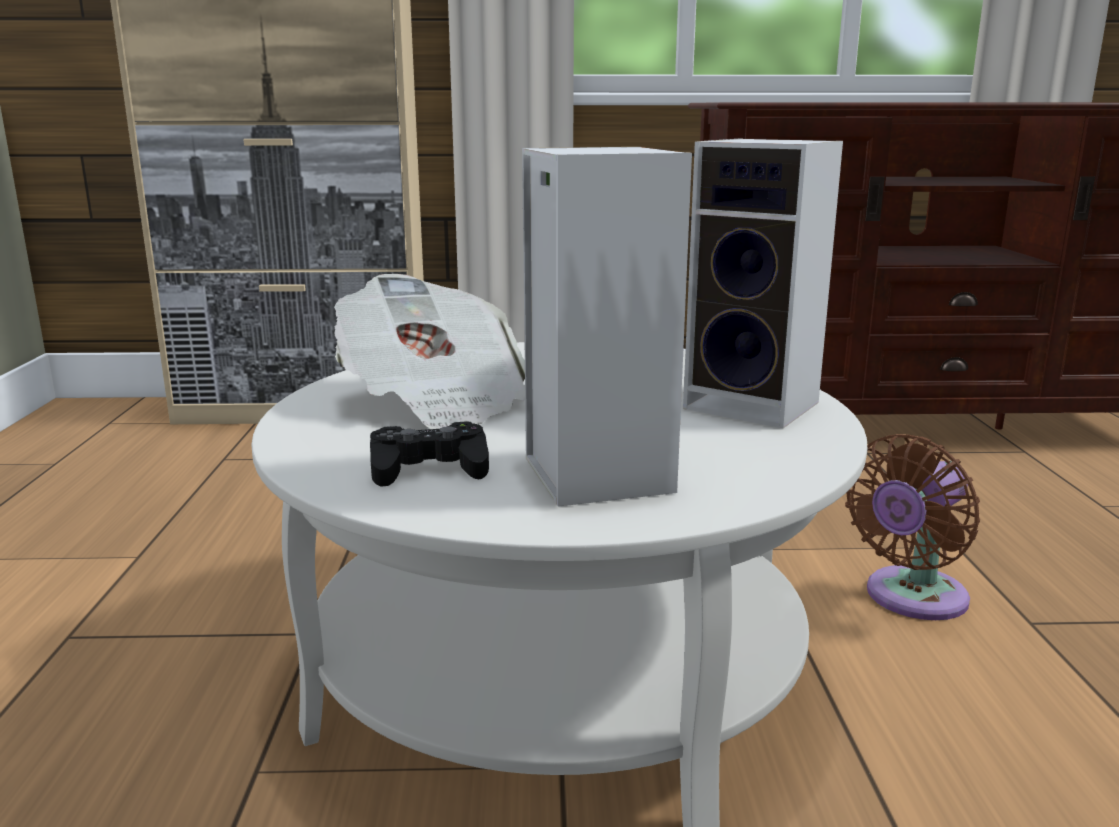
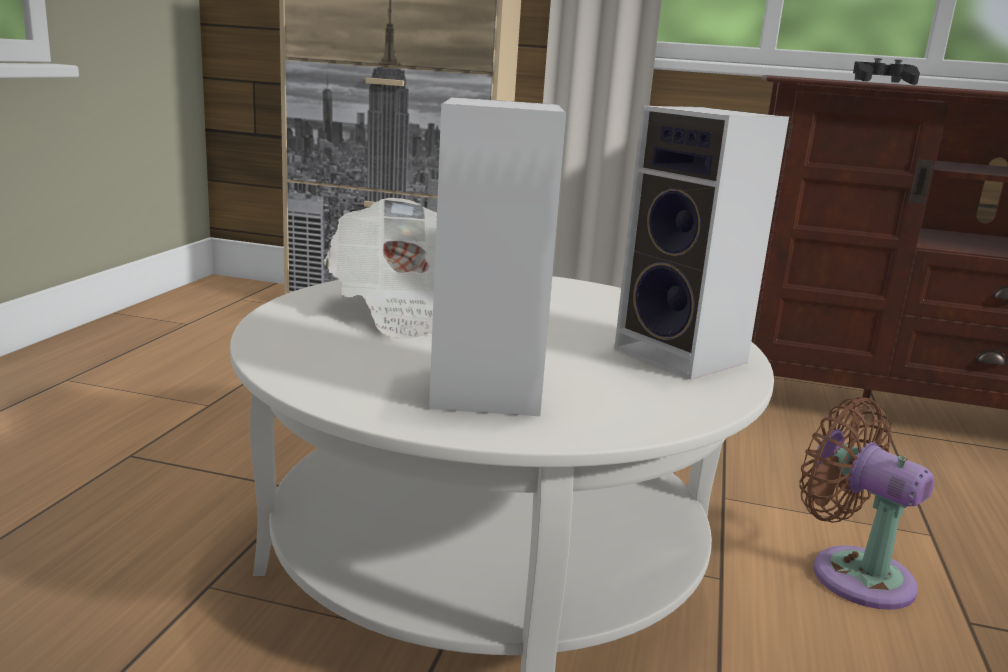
camera: 15 degrees right, 0 degrees up
black game controller [370,421,489,487] -> black game controller moved to [853,58,920,85]
brown fan [845,434,980,620] -> brown fan turned 75 degrees clockwise [799,397,934,610]

